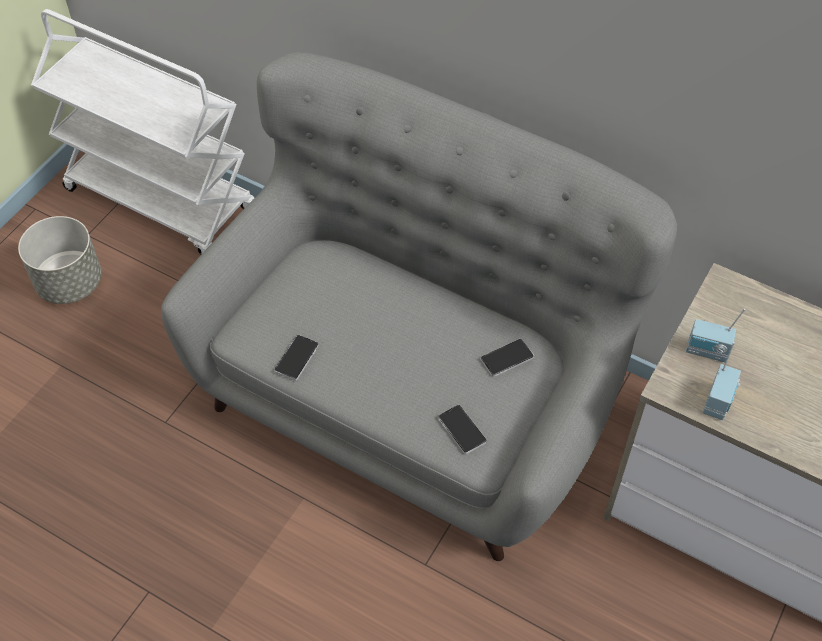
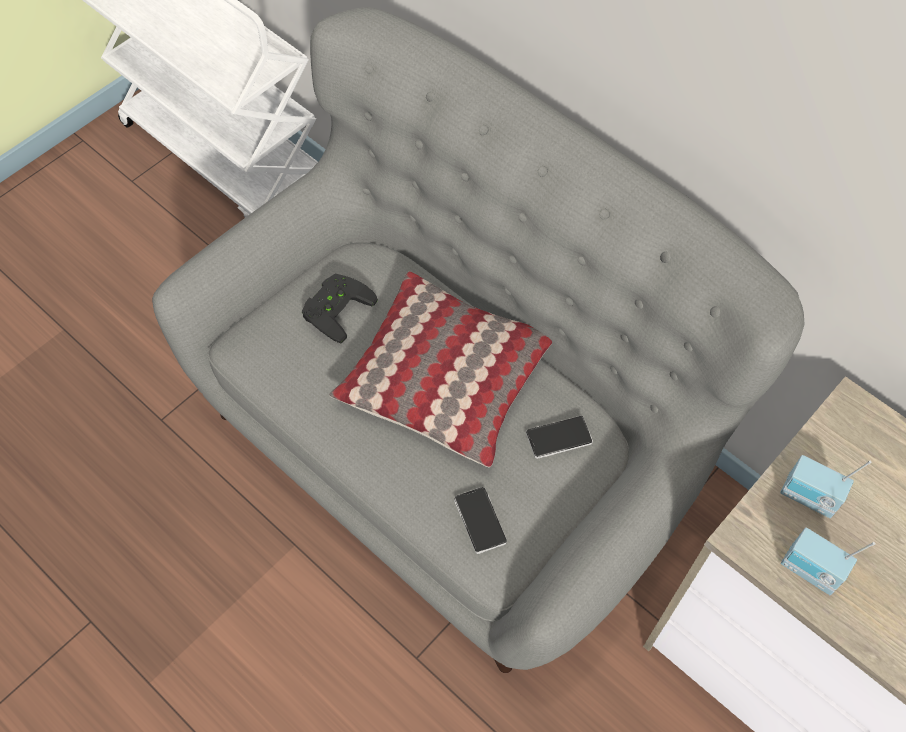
camera: 10 degrees right, 5 degrees up
grey planter [18,216,102,304] -> none
phone [274,335,319,381] -> none
radio [703,342,741,420] -> radio turned 90 degrees clockwise [781,527,875,595]
none -> black game controller [302,273,378,343]
none -> pillow [329,272,552,467]

